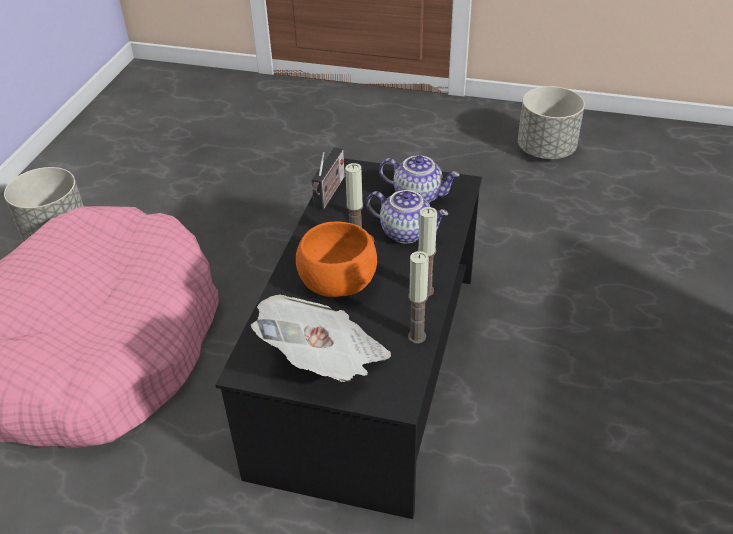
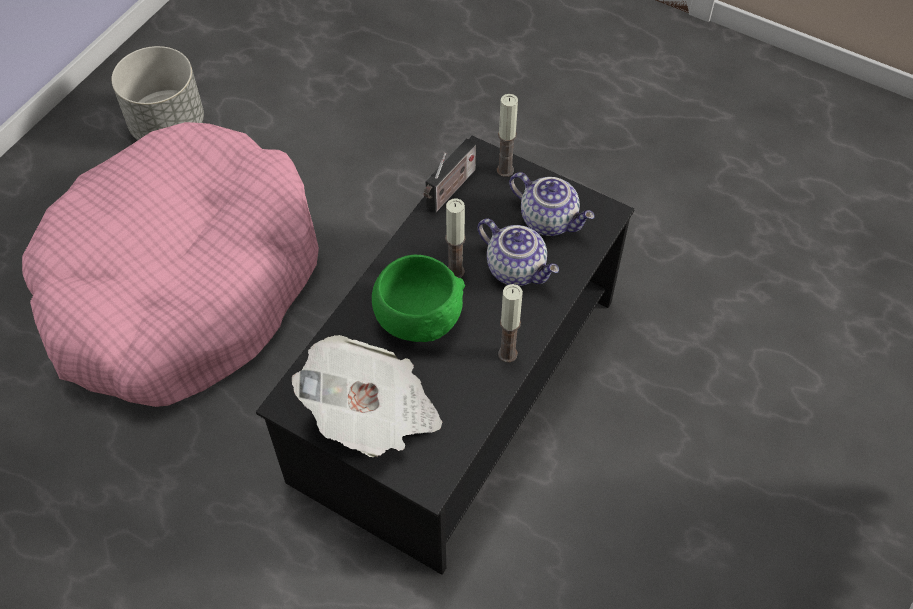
camera: 15 degrees right, 15 degrees up
orange bowl [296,221,377,297] -> green bowl [372,255,465,342]
candle [408,251,429,344] -> candle moved to [497,94,518,177]
grey planter [518,86,585,159] -> none

